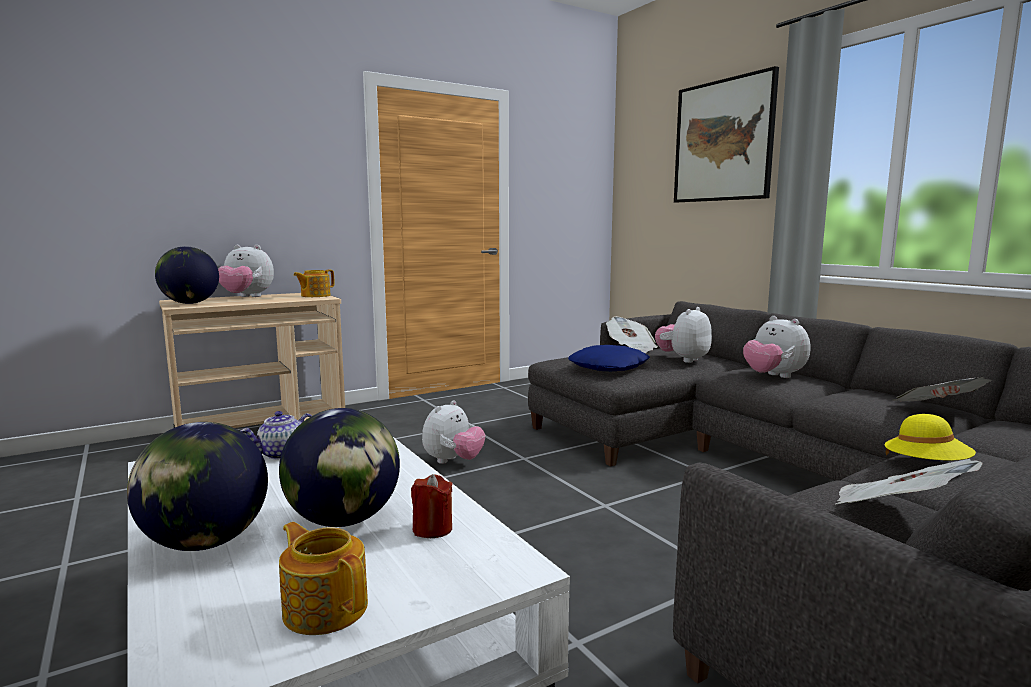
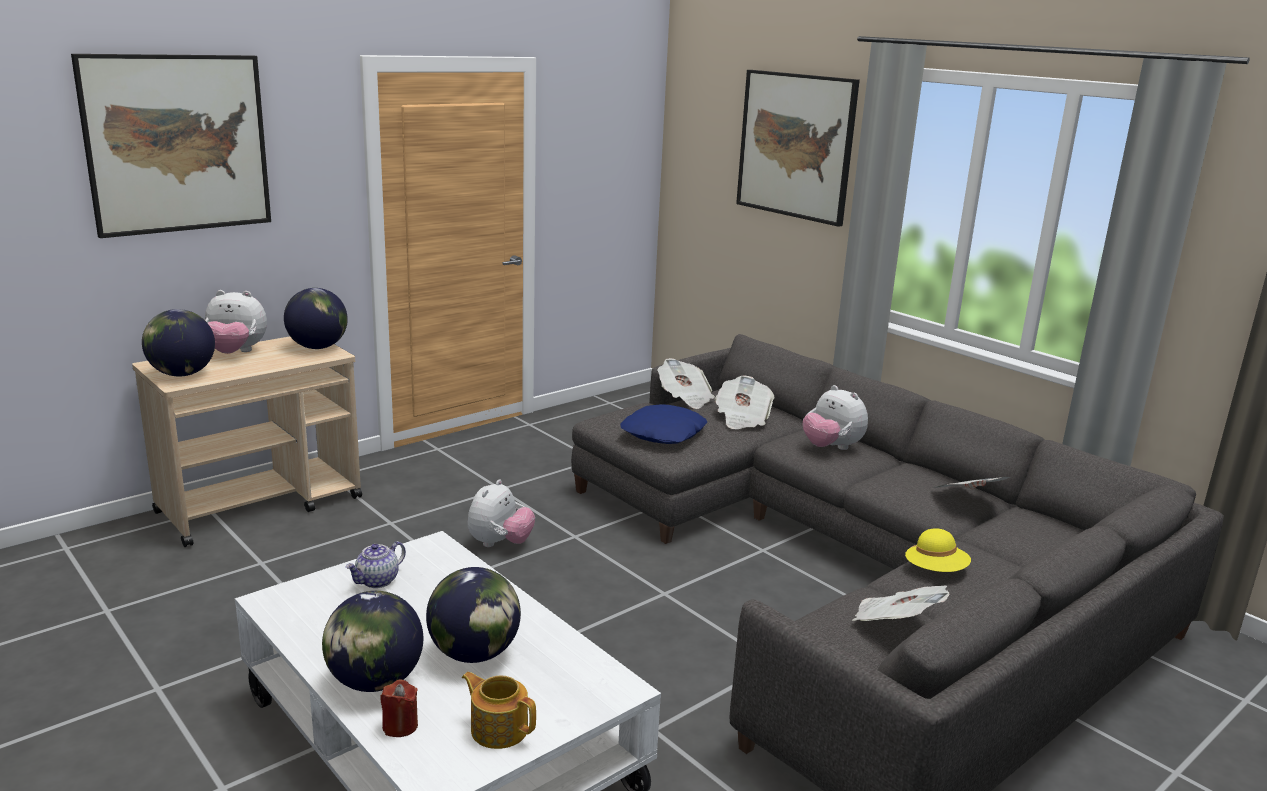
camera: 10 degrees left, 10 degrees up
teapot [294,270,334,297] -> globe [284,288,348,349]
red candle [411,474,453,538] -> red candle moved to [380,680,418,737]
plush toy [655,307,712,363] -> newspaper [715,375,775,429]
none -> picture [71,54,271,238]

